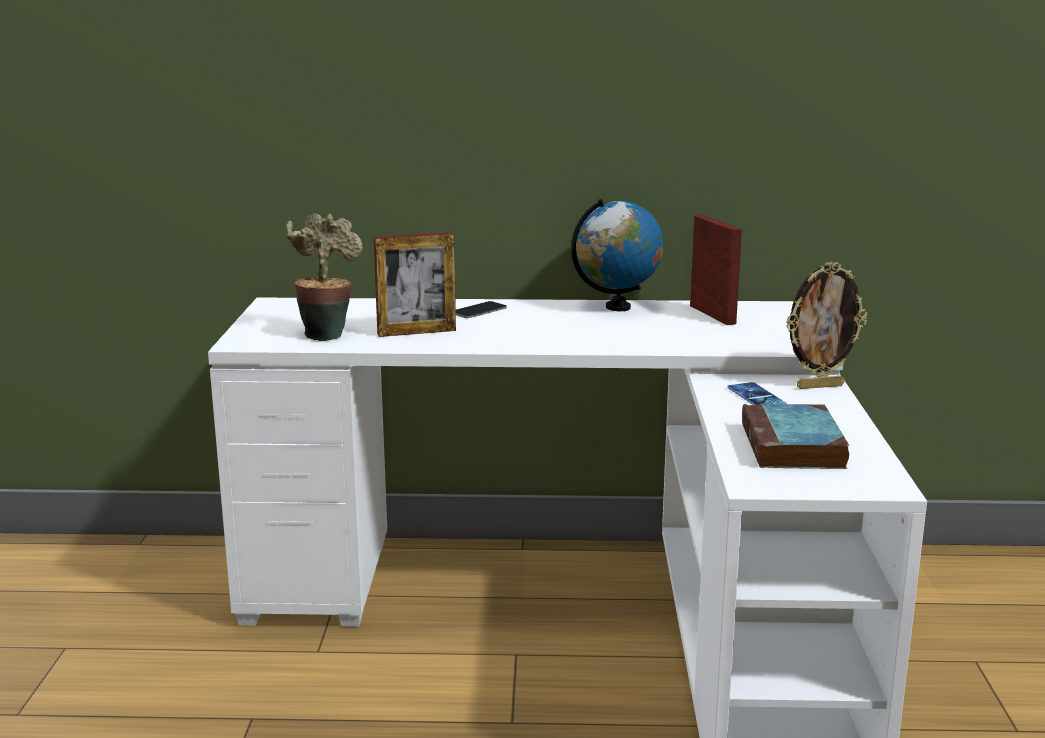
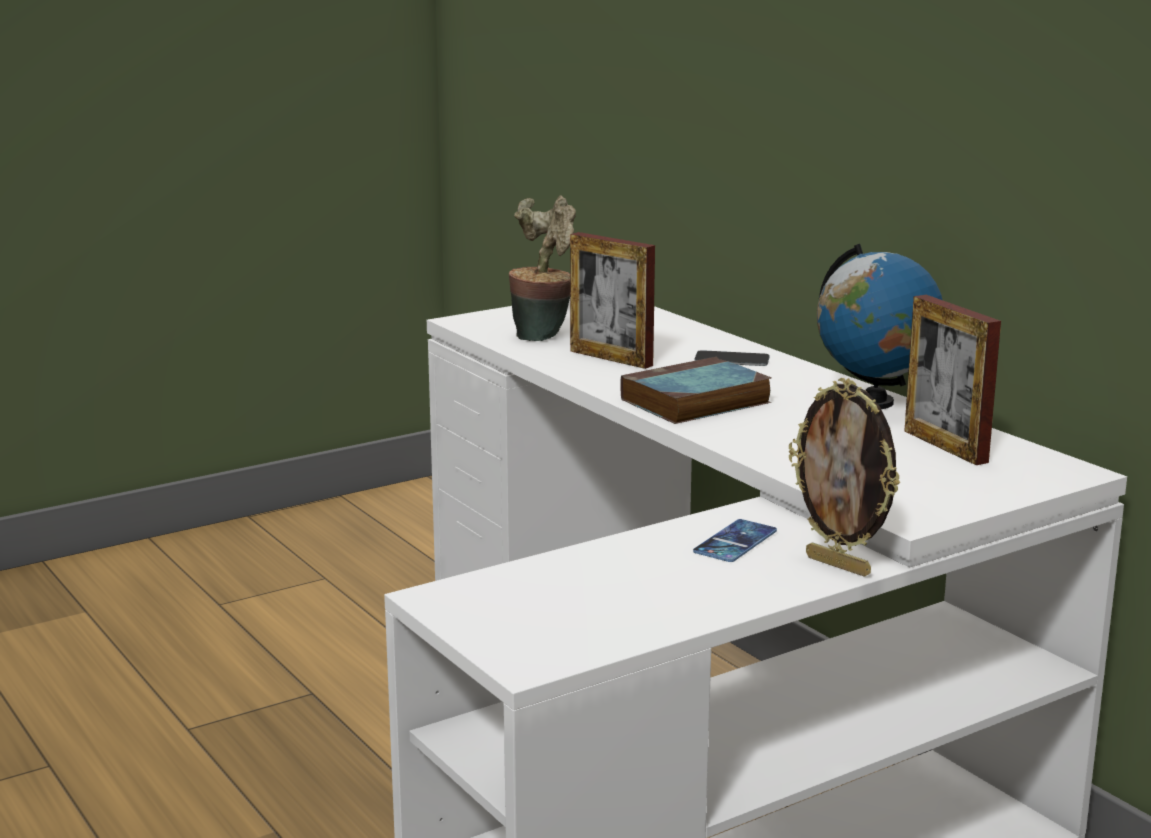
camera: 55 degrees right, 0 degrees up
picture frame [690,215,742,325] -> picture frame turned 120 degrees clockwise [904,295,1001,465]
book [742,404,849,469] -> book moved to [621,357,771,424]

